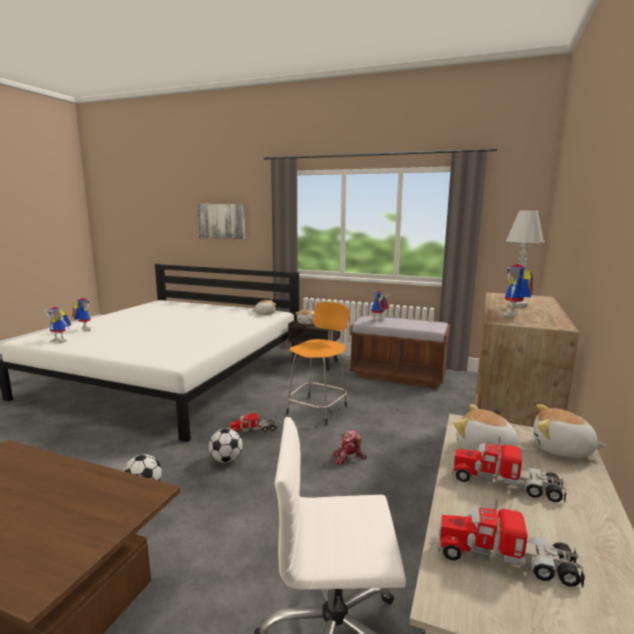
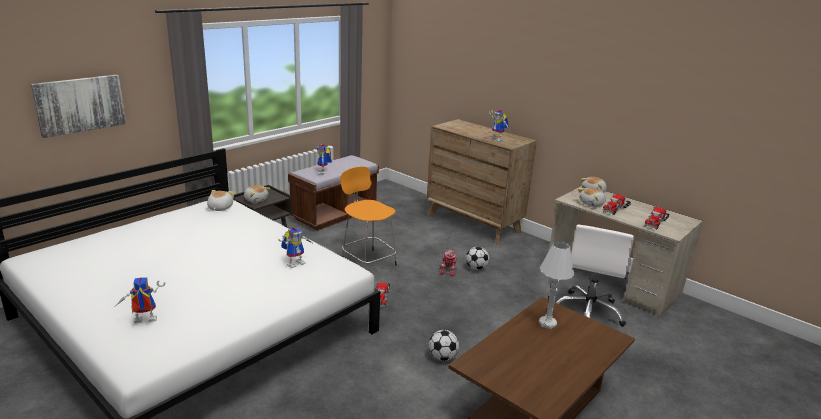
camera: 70 degrees left, 10 degrees up
toy robot [43,307,71,343] -> toy robot moved to [278,228,312,268]
football [209,428,243,463] -> football moved to [466,246,489,270]
white table lamp [506,210,545,308] -> white table lamp moved to [539,241,574,329]

